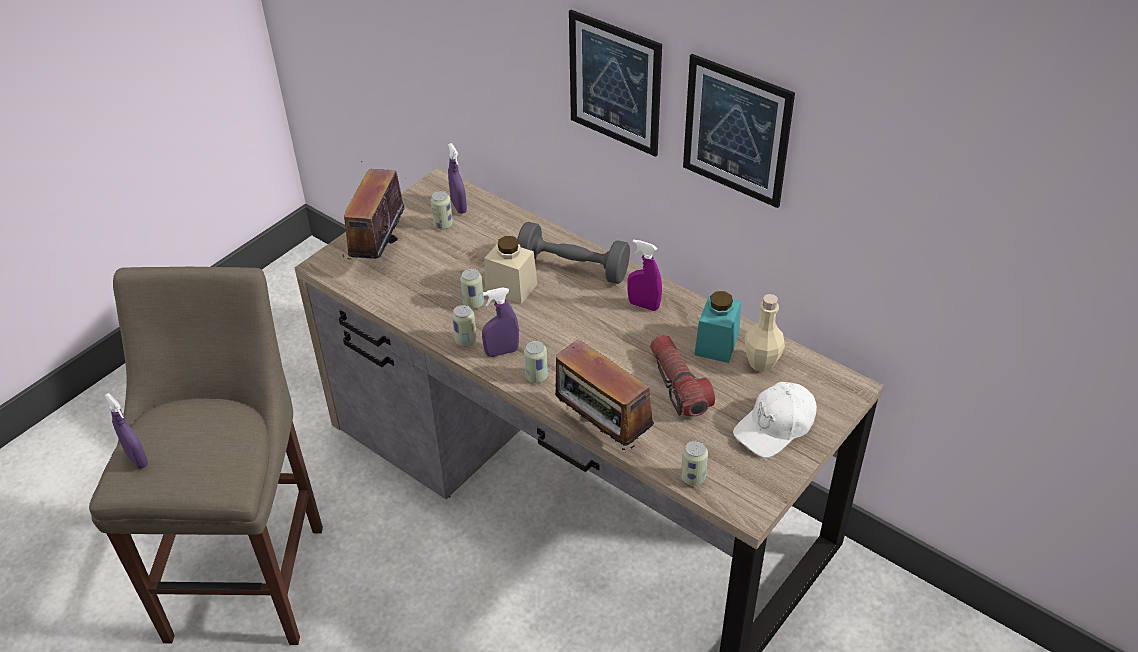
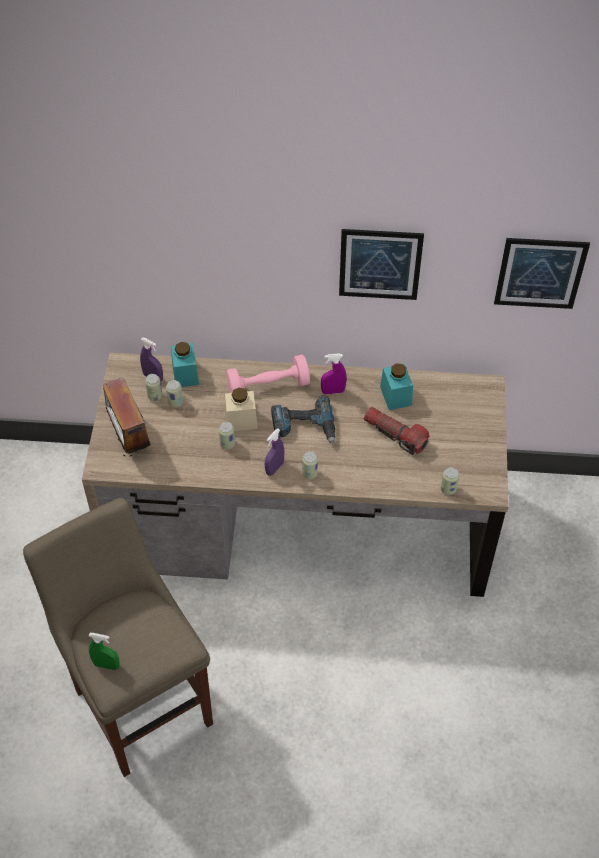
camera: 35 degrees left, 10 degrees up
purple spray bottle [104,393,148,468] -> green spray bottle [89,633,120,670]
can [452,305,477,346] -> can moved to [166,380,183,407]
grey dumbbell [517,222,630,284] -> pink dumbbell [226,355,310,393]
radio [555,339,654,450] -> none
picture [569,10,662,157] -> picture moved to [494,238,590,309]
white cap [733,382,817,458] -> none
beige bottle [744,294,785,372] -> none
none -> turquoise jar [171,342,199,387]
none -> power drill [271,395,335,444]

